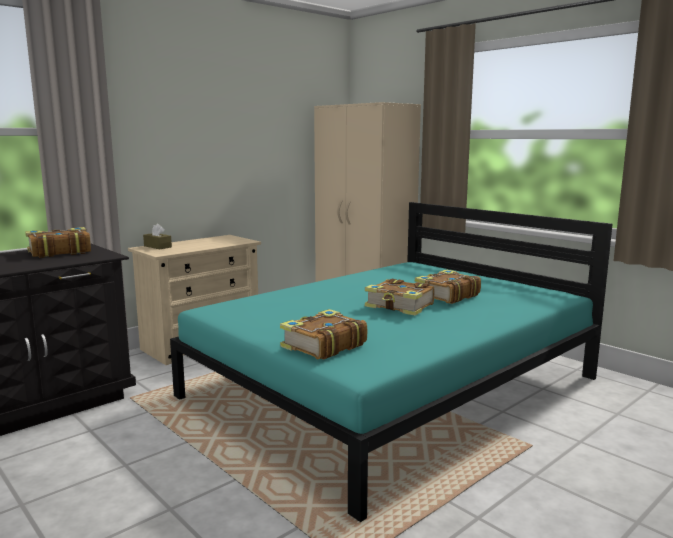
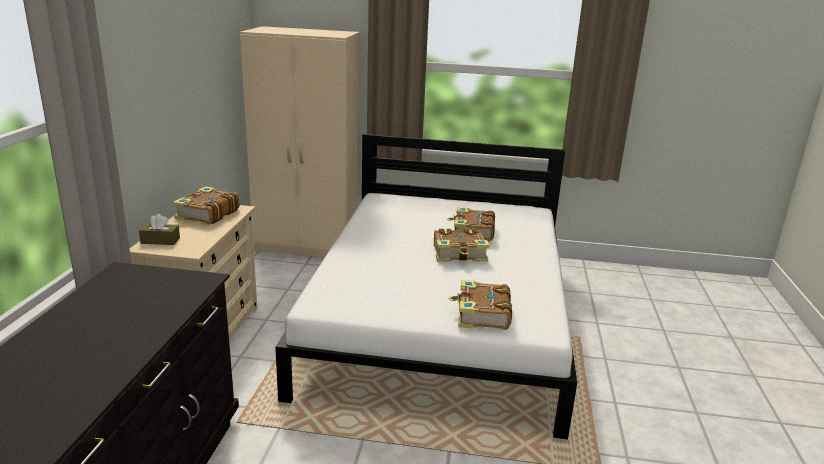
camera: 40 degrees left, 10 degrees up
book [25,227,91,258] -> book moved to [173,186,240,224]
turquoise bed [170,202,612,522] -> white bed [275,134,577,439]

